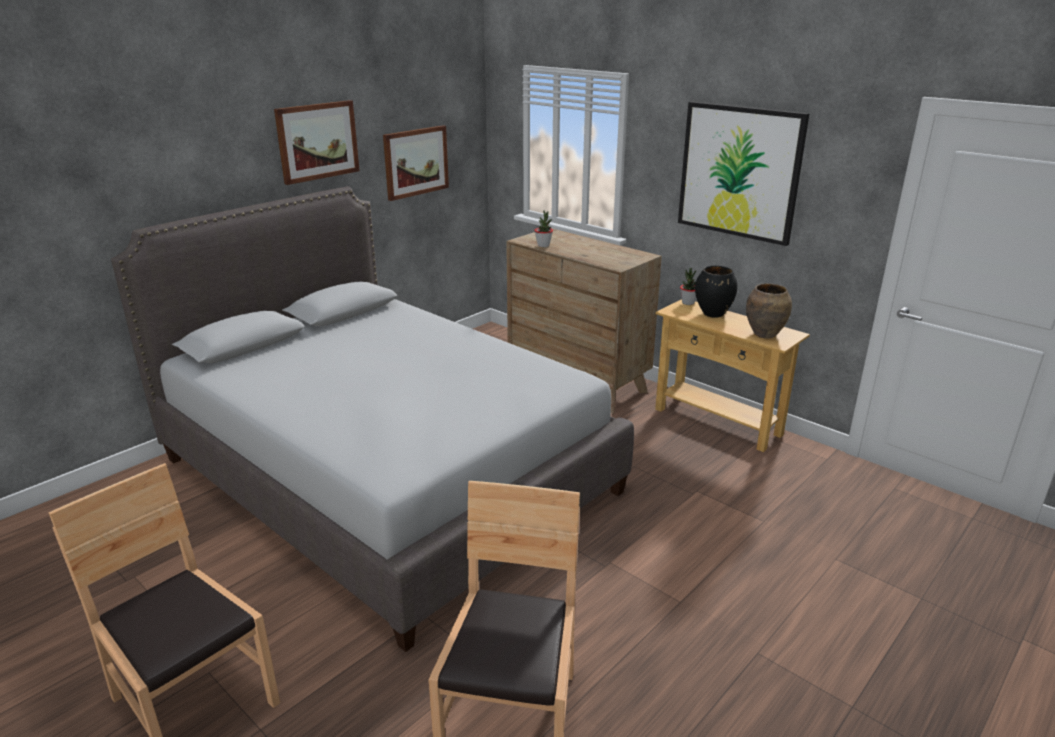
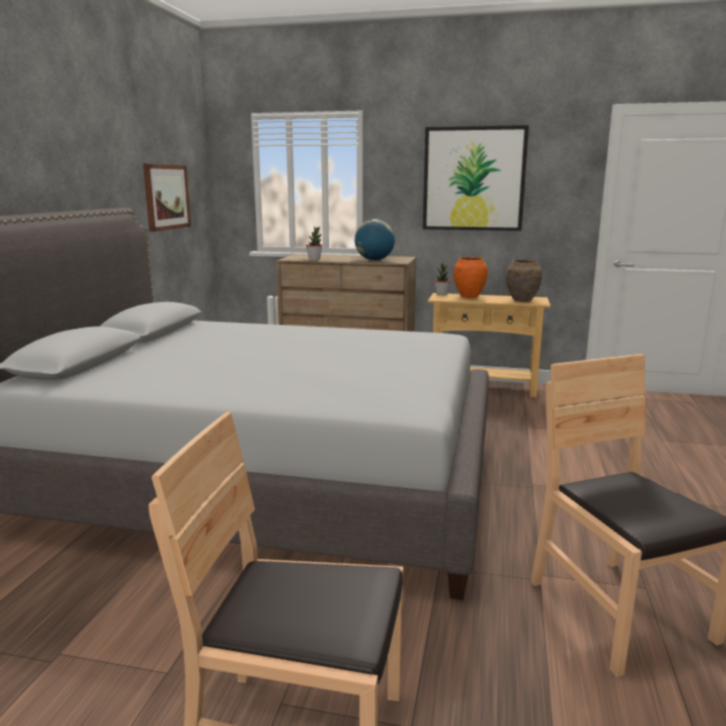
camera: 30 degrees left, 10 degrees down
picture [274,100,360,185] -> none
black vase [695,266,738,317] -> orange vase [453,257,488,298]
none -> globe [355,219,395,260]

